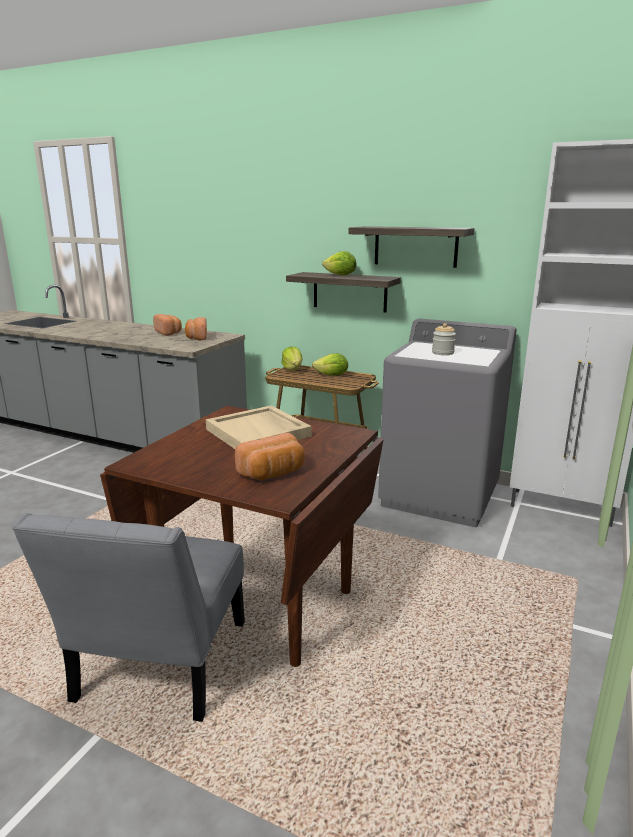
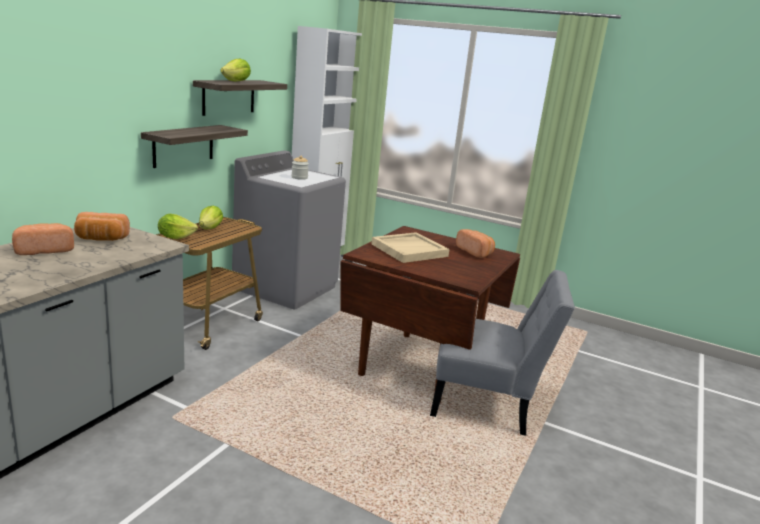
camera: 90 degrees left, 0 degrees up
lettuce [322,251,357,275] -> lettuce moved to [220,59,251,81]

